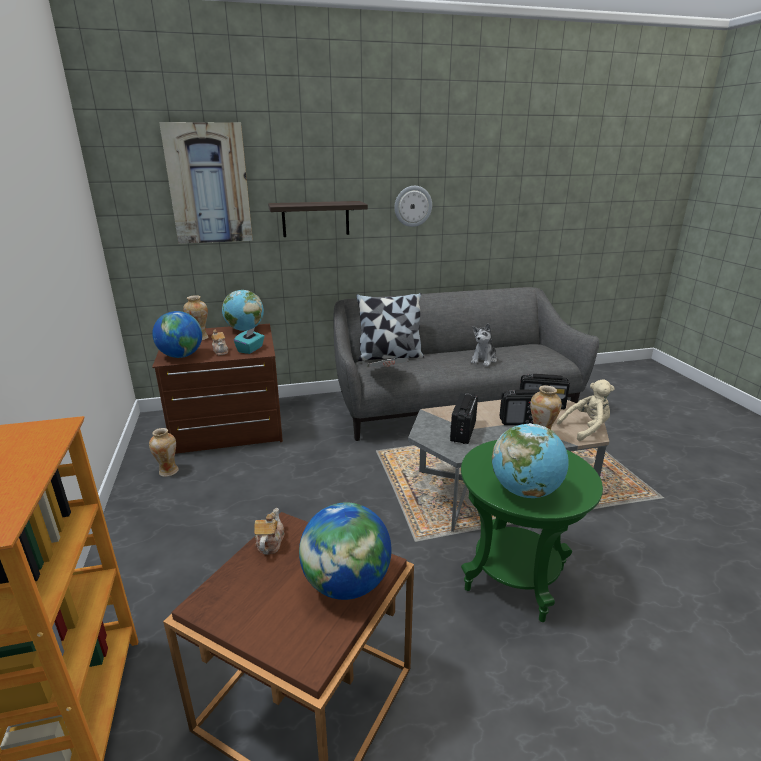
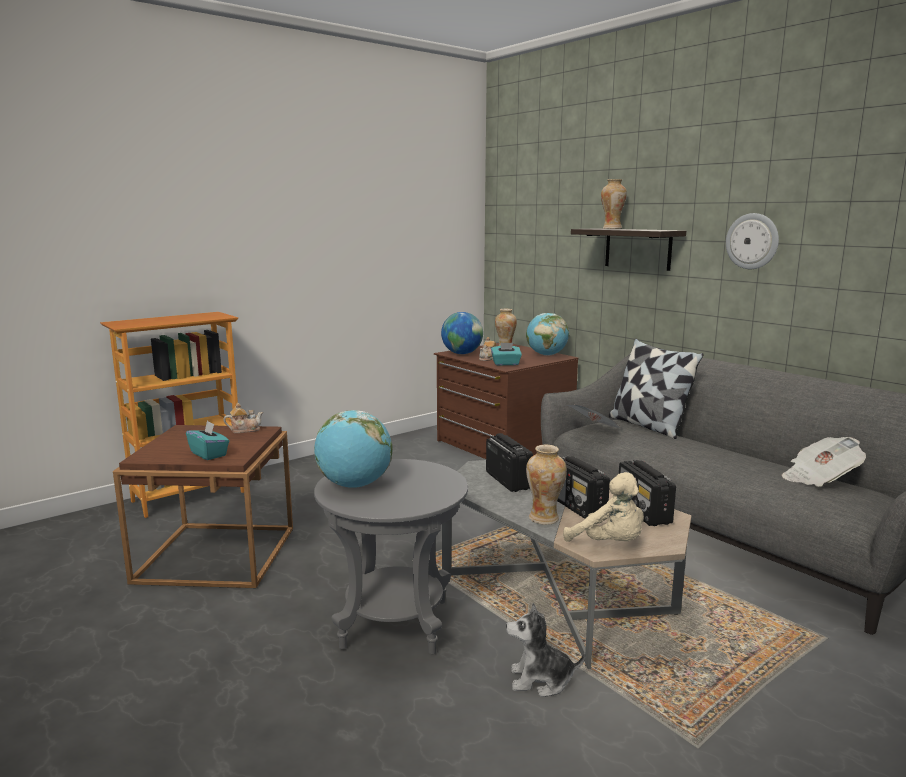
camera: 65 degrees right, 10 degrees down
vase [149,428,179,477] -> vase moved to [601,179,627,229]
picture [159,122,253,244] -> none
globe [299,502,392,600] -> turquoise tissue box [186,420,229,460]
radio [450,393,478,444] -> radio turned 75 degrees clockwise [486,433,533,492]
green side table [461,440,603,622] -> grey side table [314,459,468,654]
plush toy [471,323,497,366] -> plush toy moved to [506,603,585,697]
none -> newspaper [782,437,866,487]

